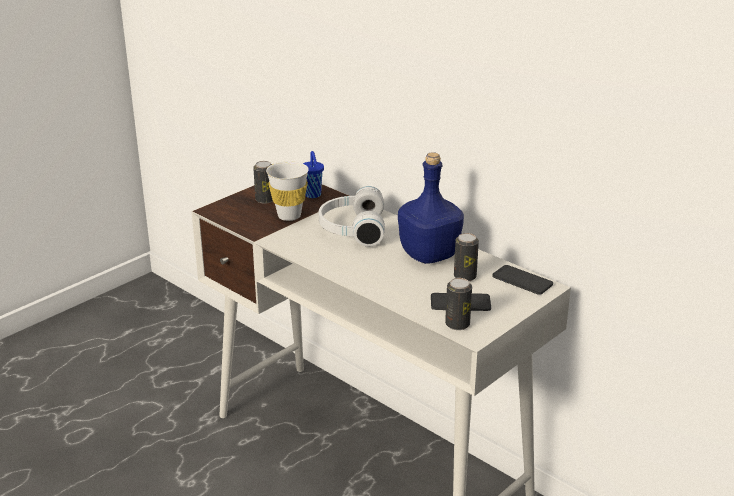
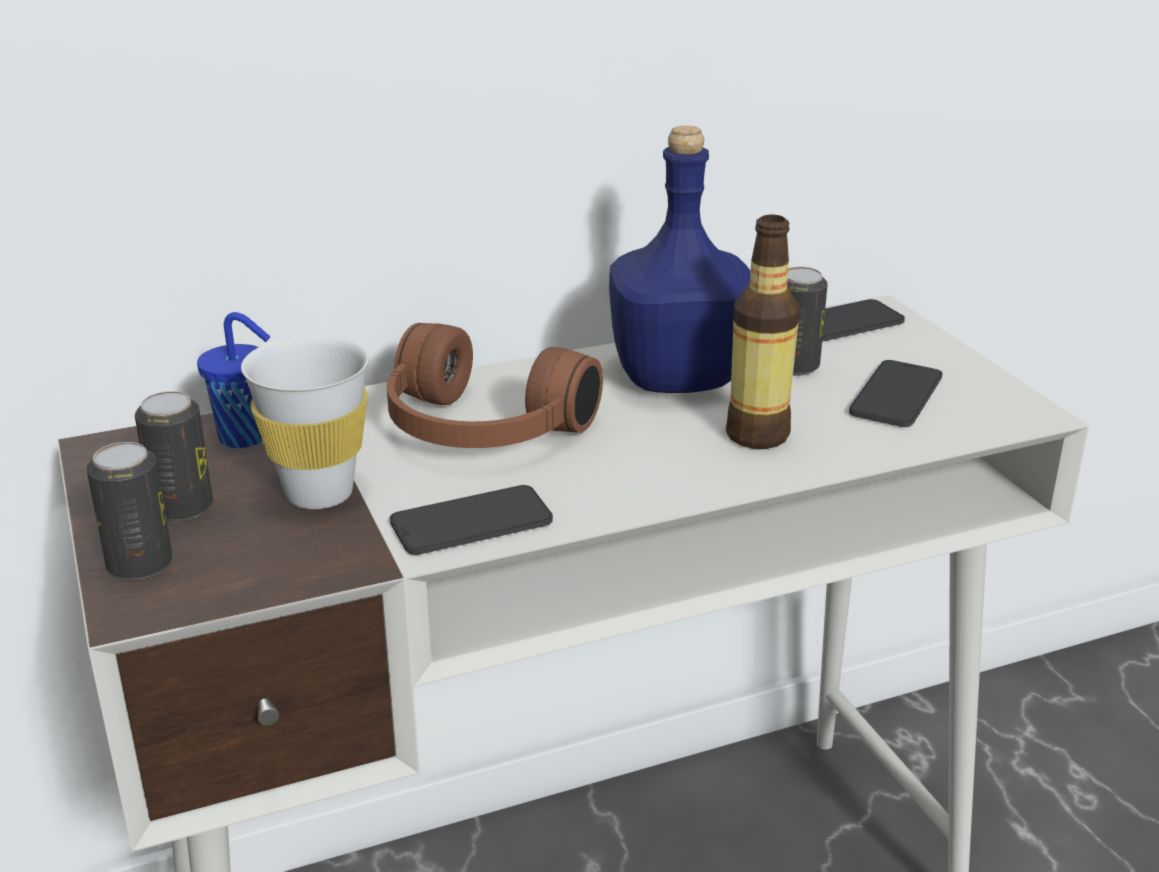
camera: 65 degrees left, 0 degrees up
white headphones [319,186,385,247] -> brown headphones [387,323,603,448]
can [445,278,472,330] -> can moved to [87,442,173,580]
none -> phone [390,485,553,555]
none -> bottle [726,214,800,449]

